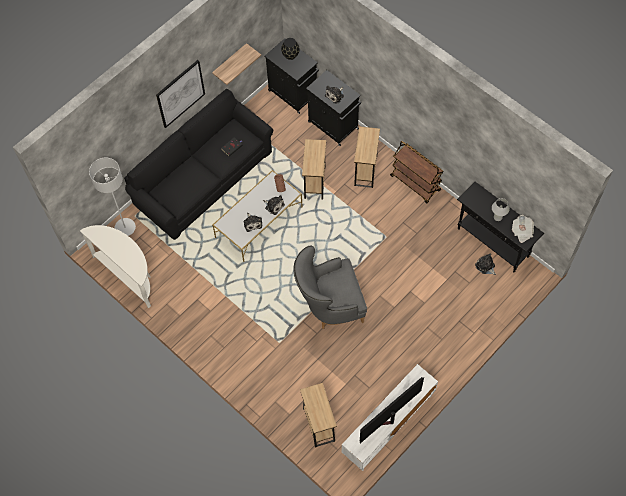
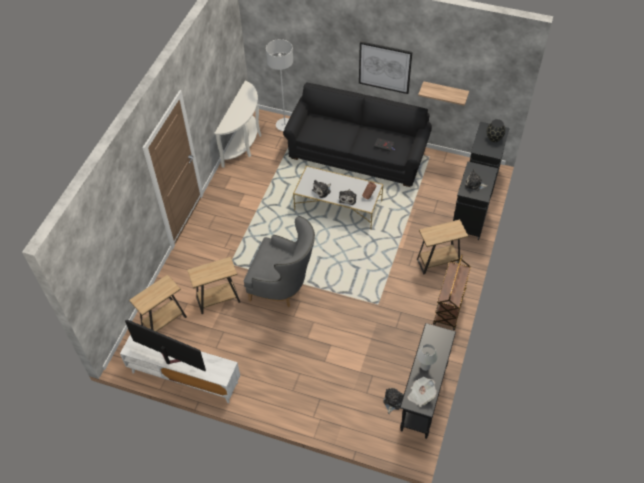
camera: 65 degrees right, 10 degrees down
grey armchair [293,245,367,329] -> grey armchair turned 150 degrees clockwise [244,216,315,307]
brown side table [302,139,326,200] -> brown side table moved to [187,257,240,314]

